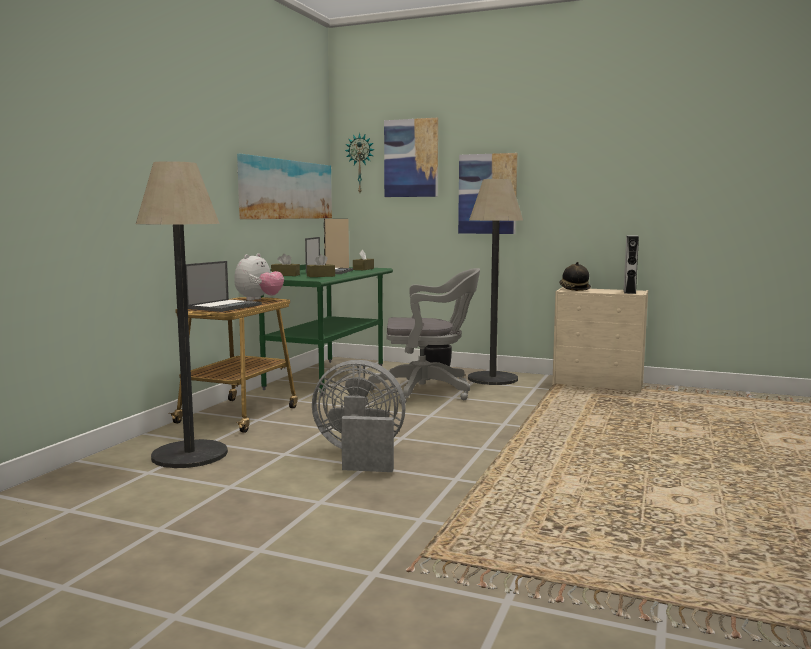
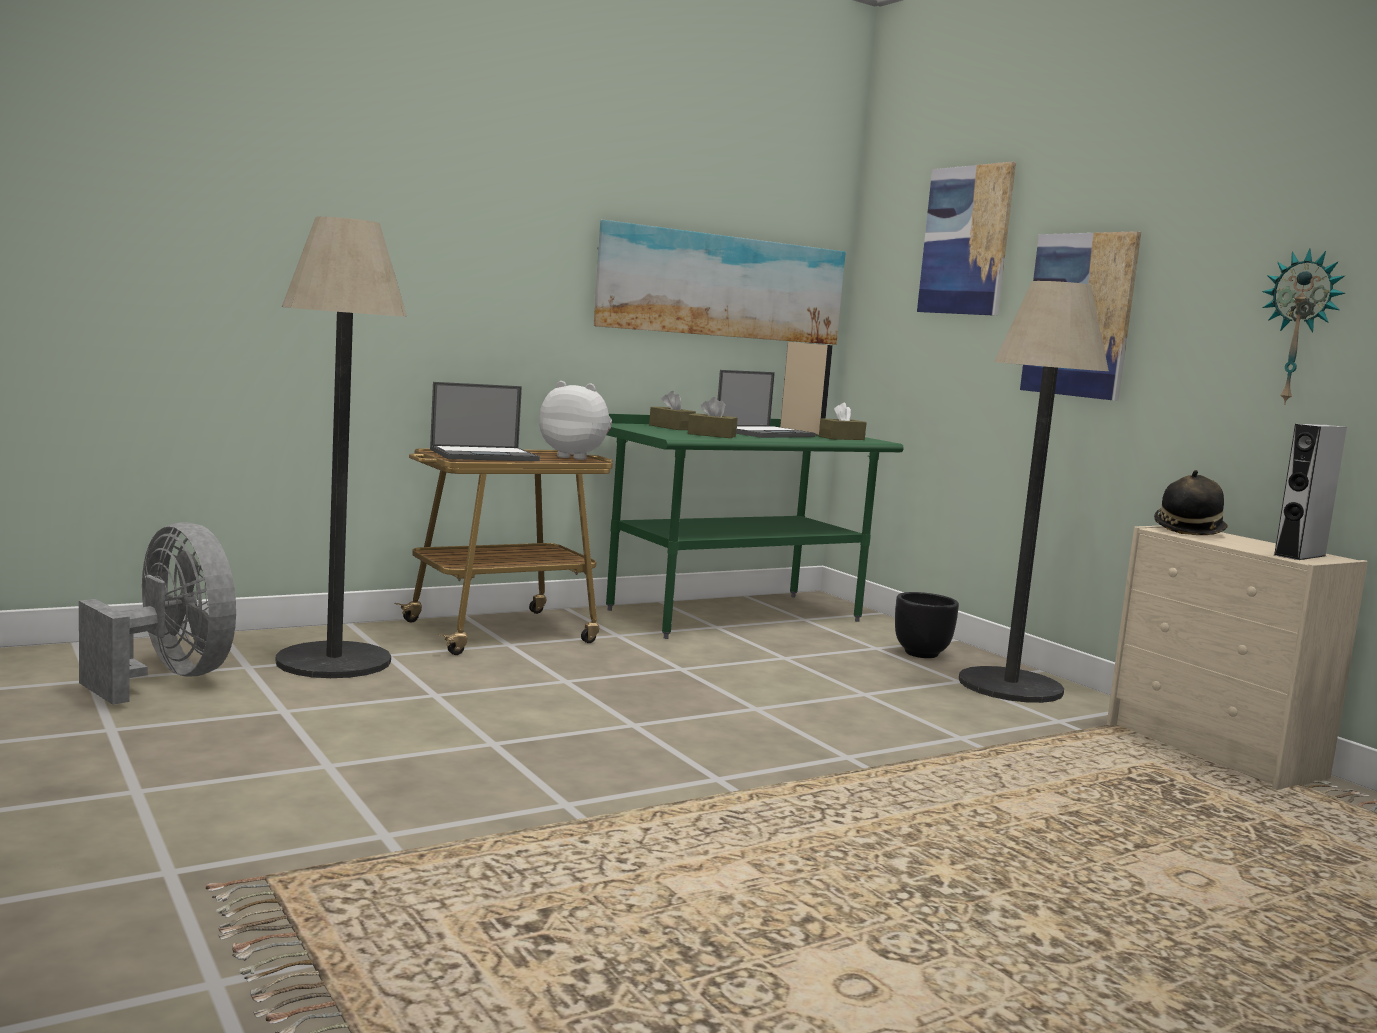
camera: 35 degrees right, 0 degrees up
plush toy [234,253,284,301] -> plush toy turned 135 degrees counterclockwise [539,381,612,460]
grey fan [312,360,406,472] -> grey fan moved to [79,522,236,705]
wall clock [345,133,375,192] -> wall clock moved to [1262,248,1345,405]
grey office chair [368,268,480,404] -> none

